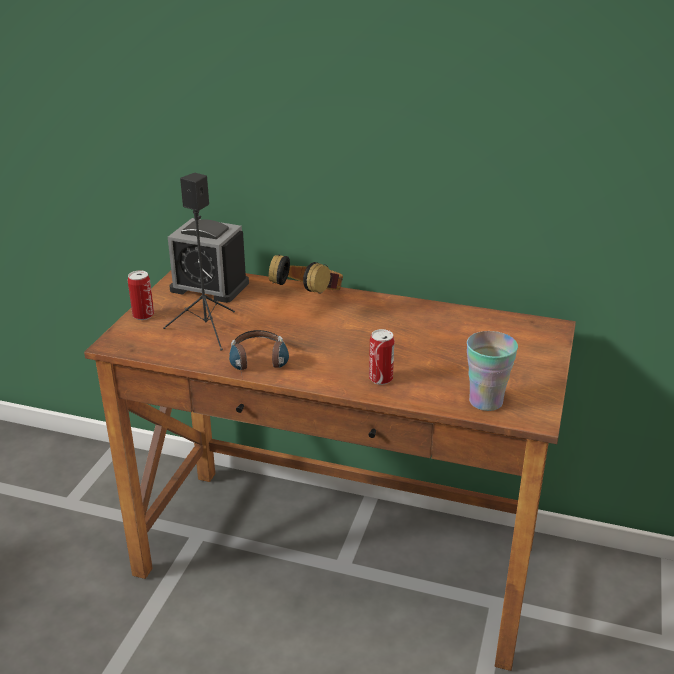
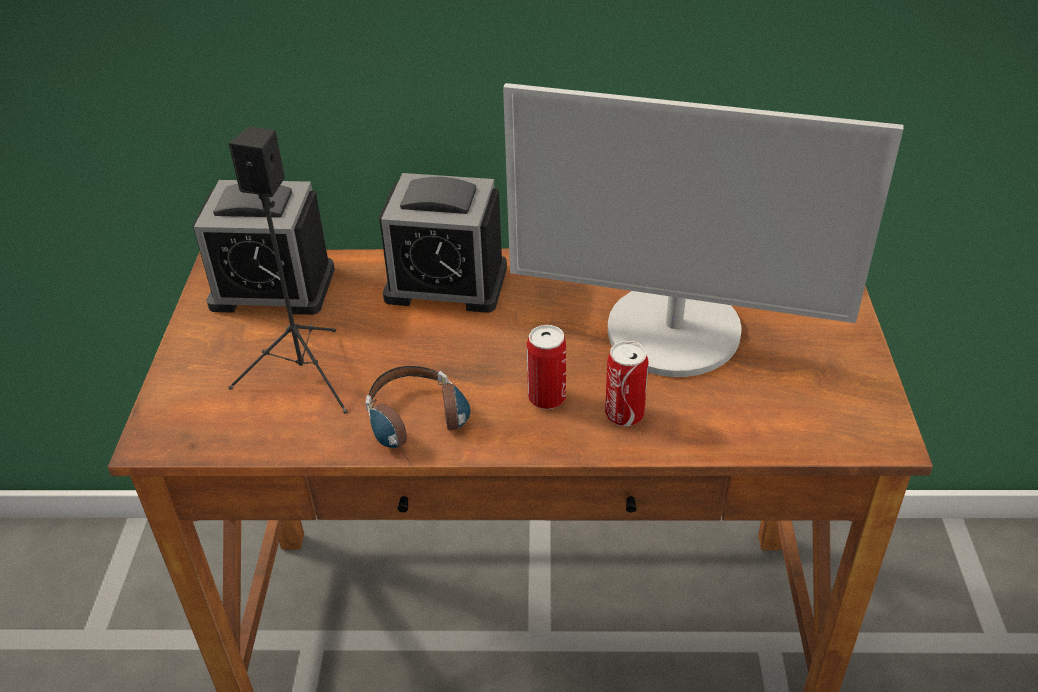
camera: 15 degrees left, 10 degrees up
can [128,270,154,320] -> can moved to [527,325,566,409]
headphones [269,254,343,294] -> alarm clock [379,173,507,313]
cup [467,331,518,411] -> none
none -> monitor [503,83,903,377]

